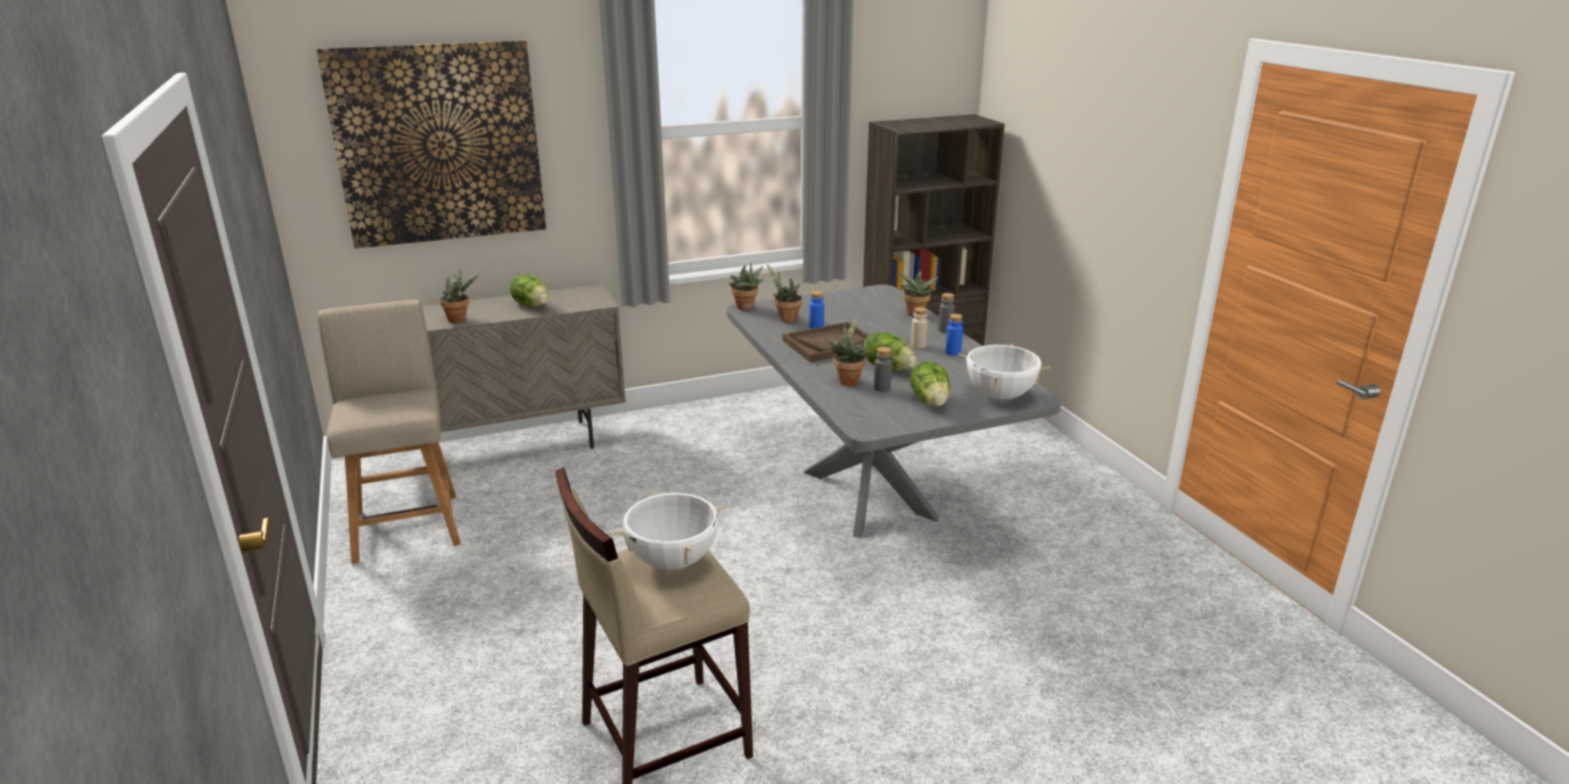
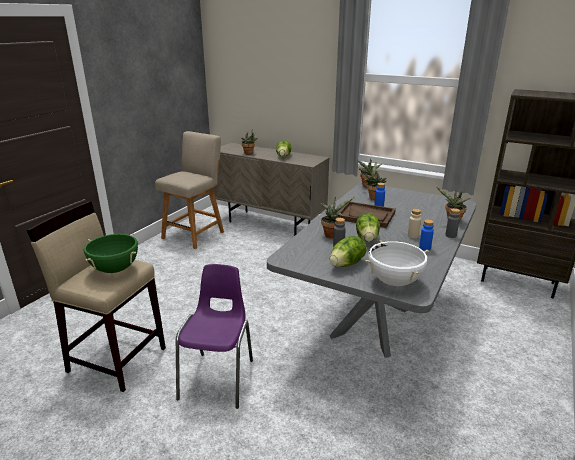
camera: 50 degrees right, 0 degrees up
picture [316,40,546,249] -> none
white cooking pot [613,491,726,570] -> green cooking pot [84,233,138,273]
none -> purple chair [176,264,253,409]

